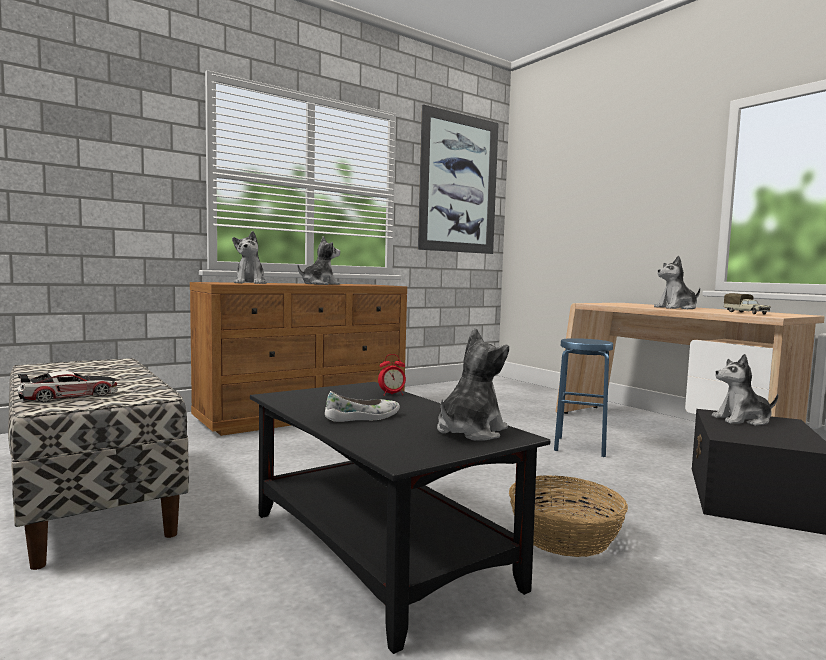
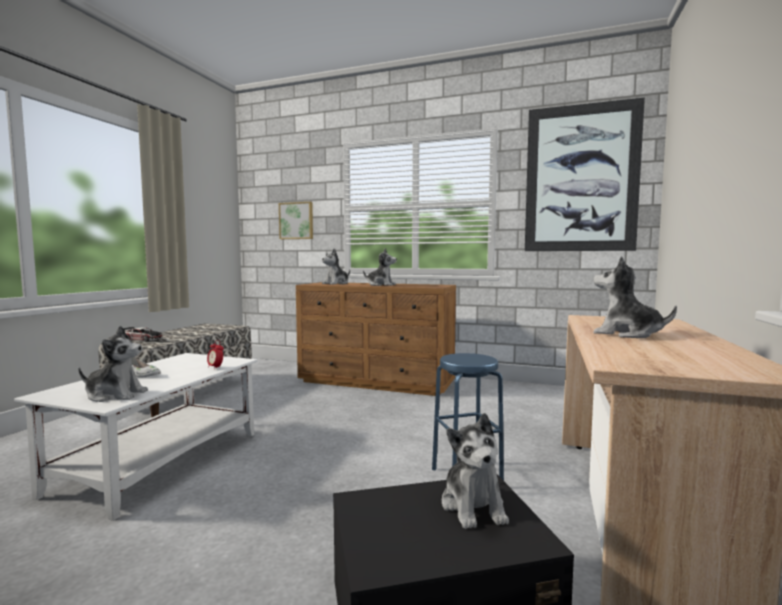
camera: 55 degrees right, 0 degrees up
black coffee table [250,382,550,654] -> white coffee table [14,353,258,521]
basket [509,475,628,557] -> none
plush toy [712,354,778,426] -> plush toy turned 150 degrees counterclockwise [442,413,509,529]
toy truck [724,293,771,314] -> none
none -> picture [279,202,313,239]

